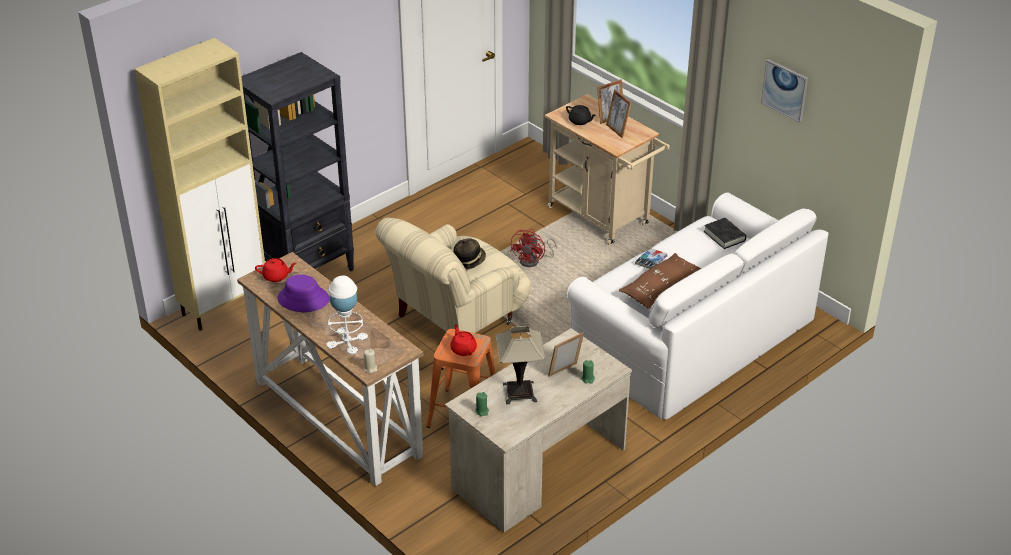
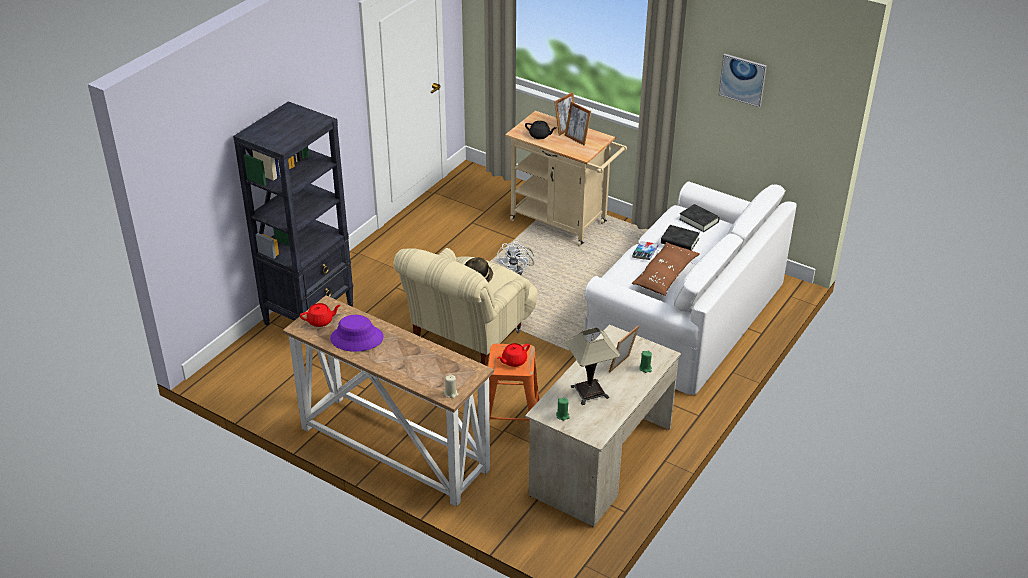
camera: 15 degrees left, 0 degrees up
beige cabinet [135,38,265,331] -> none
white table lamp [326,276,368,354] -> none
red teapot [450,324,477,356] -> red teapot turned 90 degrees counterclockwise [497,343,530,367]
red fan [511,229,557,267] -> white fan [497,241,534,275]
none -> black book [661,225,700,251]

